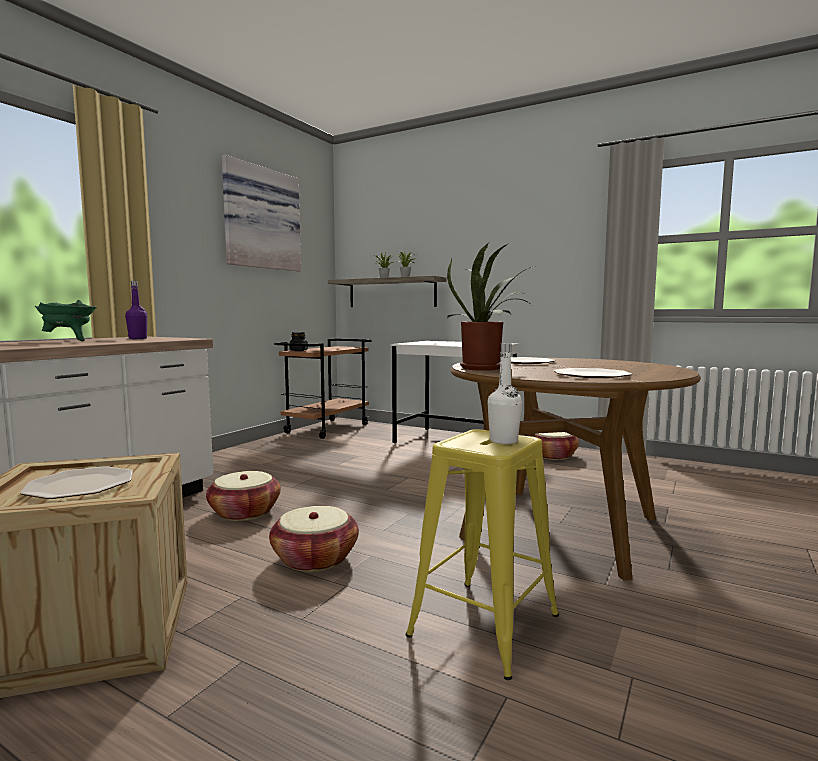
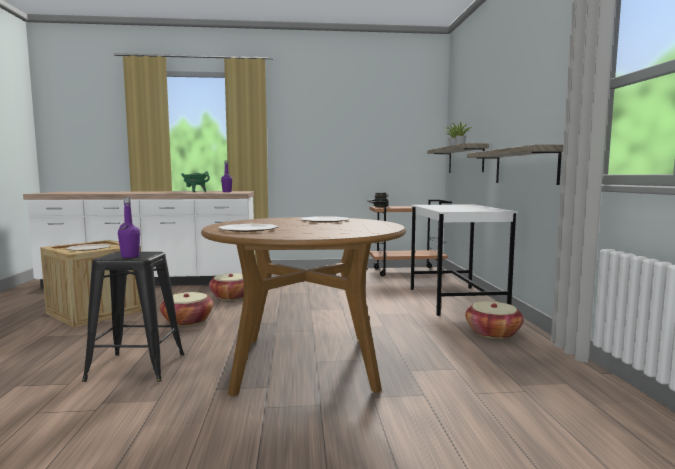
camera: 55 degrees right, 0 degrees up
picture [222,155,301,271] -> none
yellow stool [405,429,559,680] -> black stool [82,252,184,382]
potted plant [447,243,534,371] -> none
white bottle [487,343,522,444] -> purple bottle [118,198,140,258]
none -> shelf [467,144,563,185]

